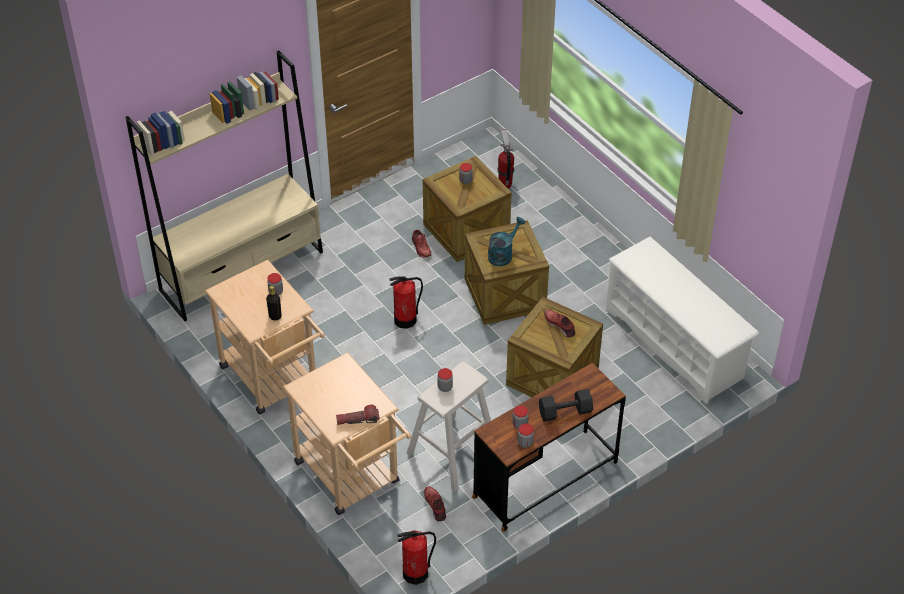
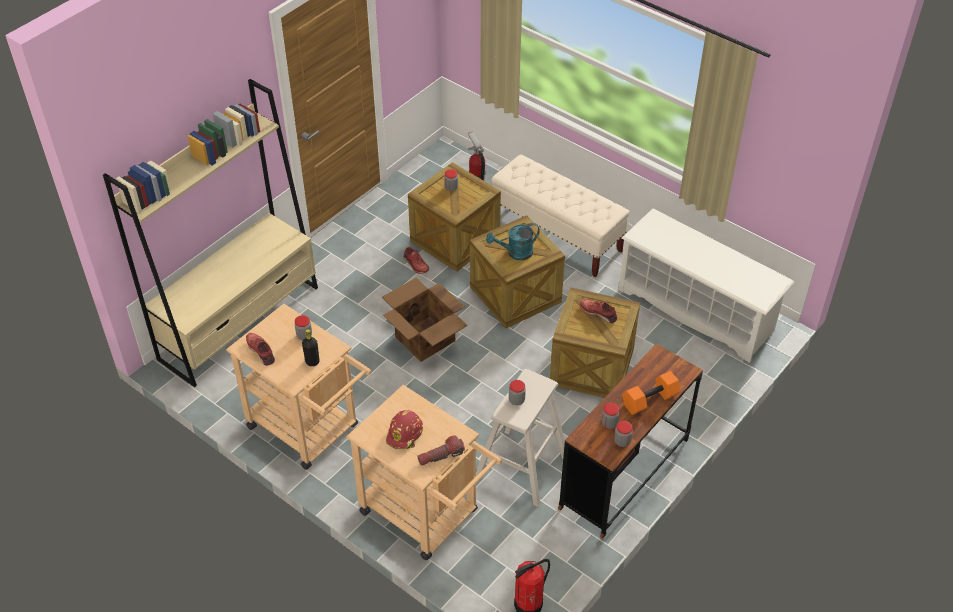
camera: 15 degrees left, 0 degrees up
fire extinguisher [389,276,423,329] -> cardboard box [382,278,467,362]
red shoe [424,486,446,521] -> red shoe moved to [246,333,275,366]
turquoise watering can [488,217,525,266] -> turquoise watering can turned 135 degrees counterclockwise [486,223,540,260]
black dumbbell [539,389,593,422] -> orange dumbbell [622,371,681,415]
none -> red hard hat [386,410,423,449]
none -> beige bench [491,155,630,277]

